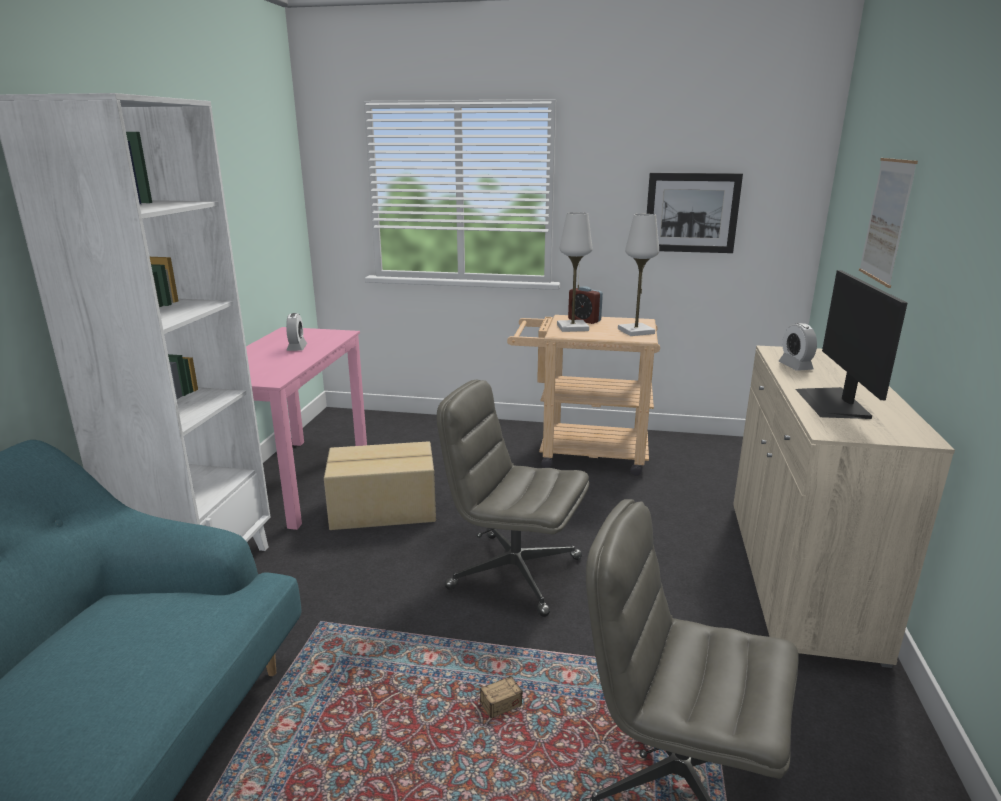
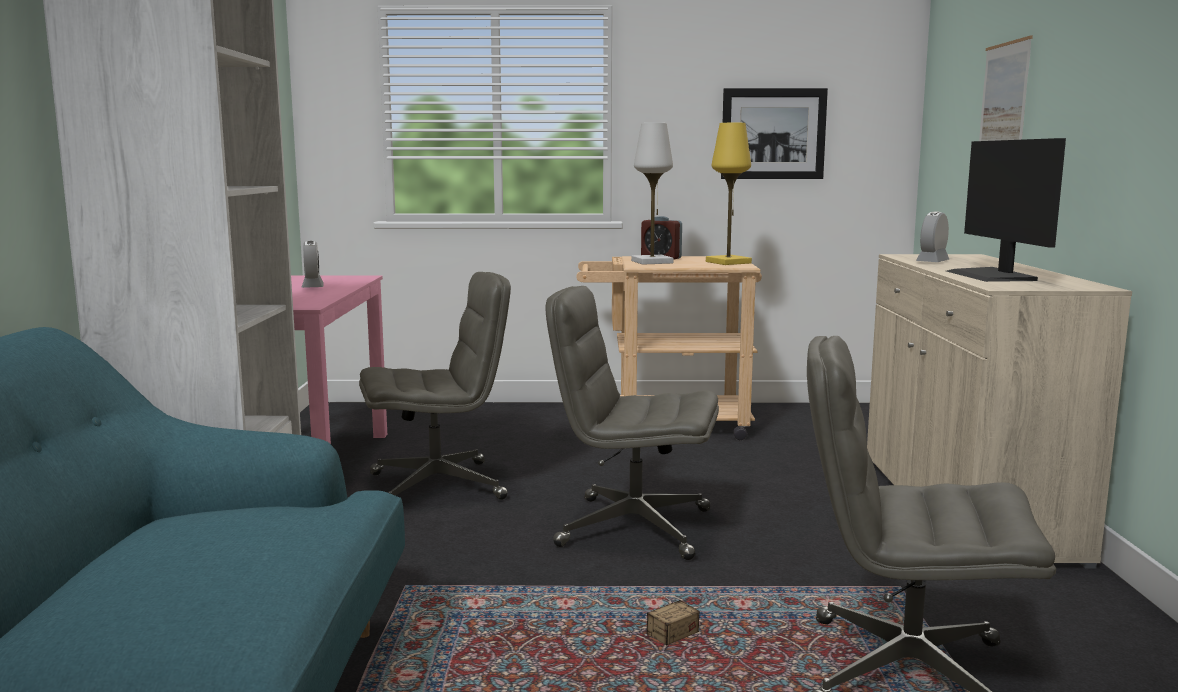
camera: 10 degrees left, 10 degrees down
cardboard box [324,441,436,530] -> grey office chair [359,272,511,500]
white table lamp [618,214,659,336] -> yellow table lamp [706,123,752,265]
alarm clock [779,323,817,371] -> alarm clock turned 60 degrees clockwise [916,211,949,262]

